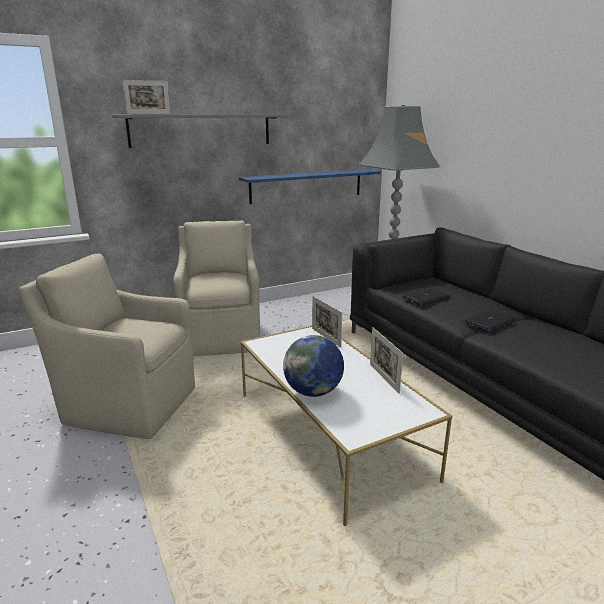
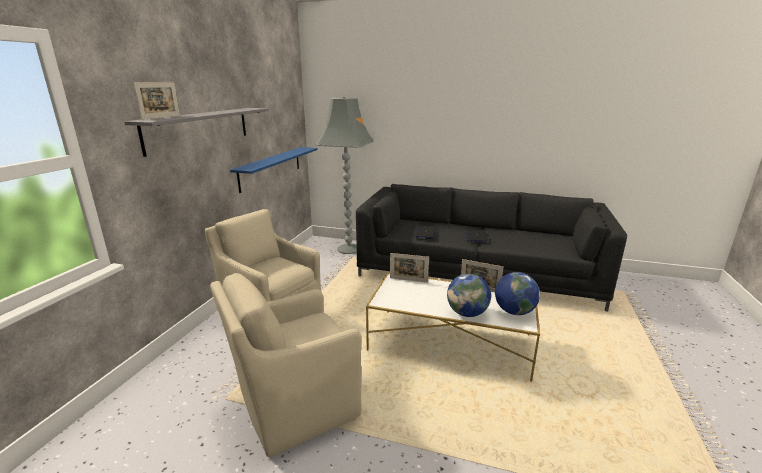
camera: 45 degrees left, 0 degrees up
none -> globe [495,272,540,315]

